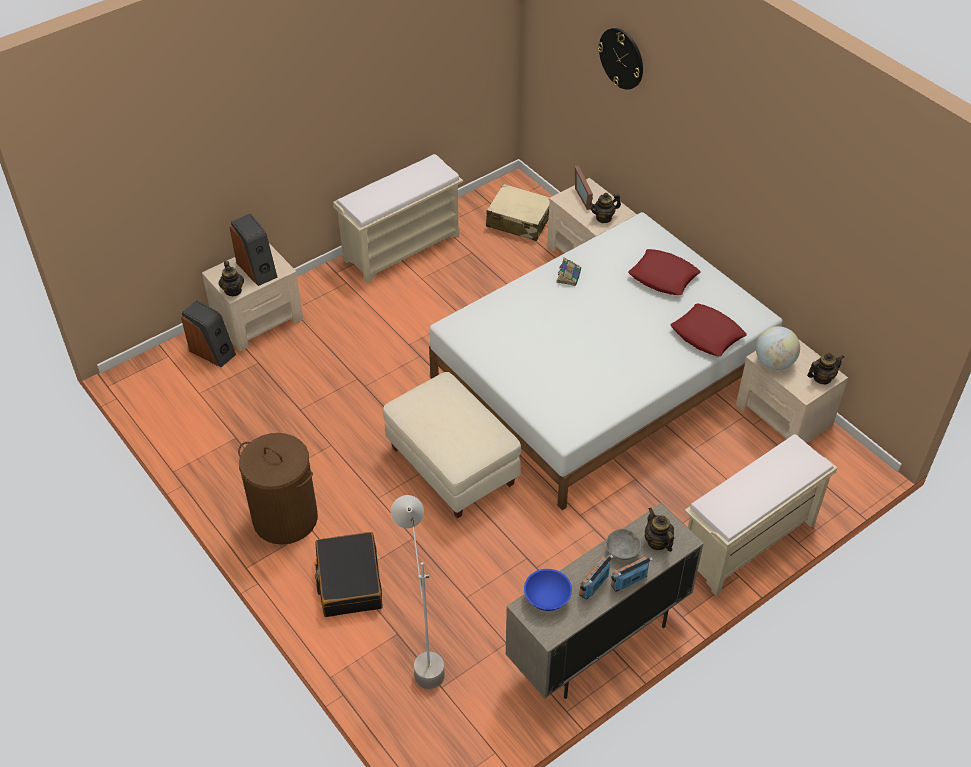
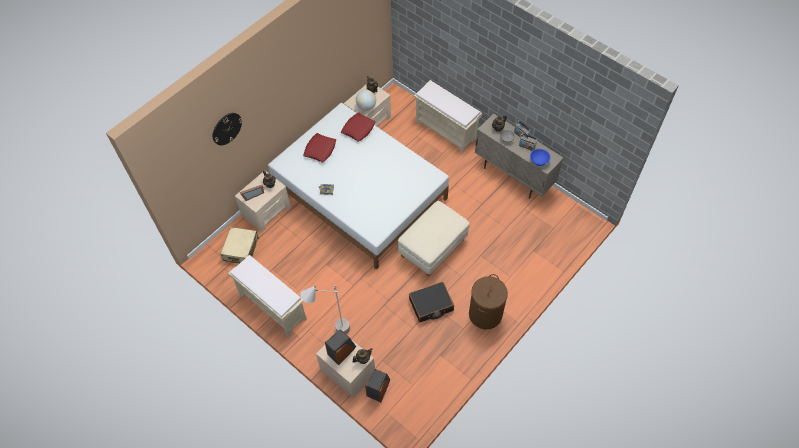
camera: 100 degrees left, 10 degrees up
black suitcase [315,532,383,617] -> black suitcase moved to [409,282,454,322]
grey floor lamp [391,495,445,689] -> grey floor lamp moved to [300,285,350,334]

